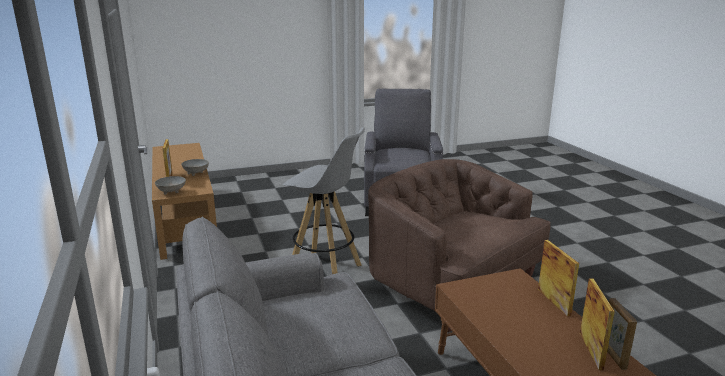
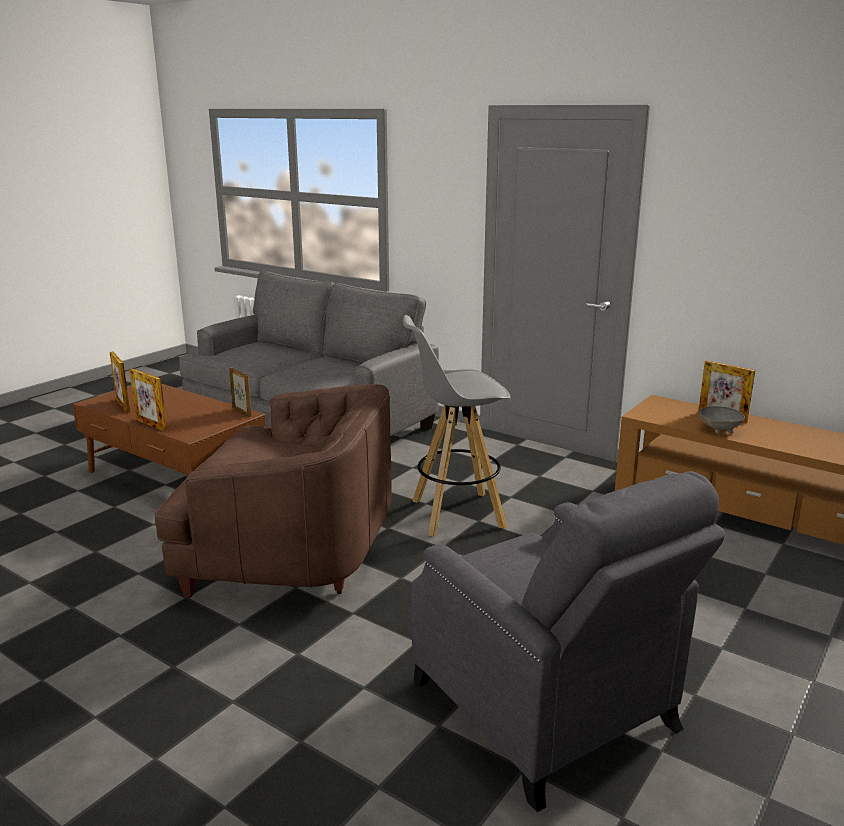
camera: 145 degrees right, 0 degrees up
grey bowl [155,176,186,195] -> none
picture frame [607,298,637,370] -> picture frame moved to [229,368,252,417]

